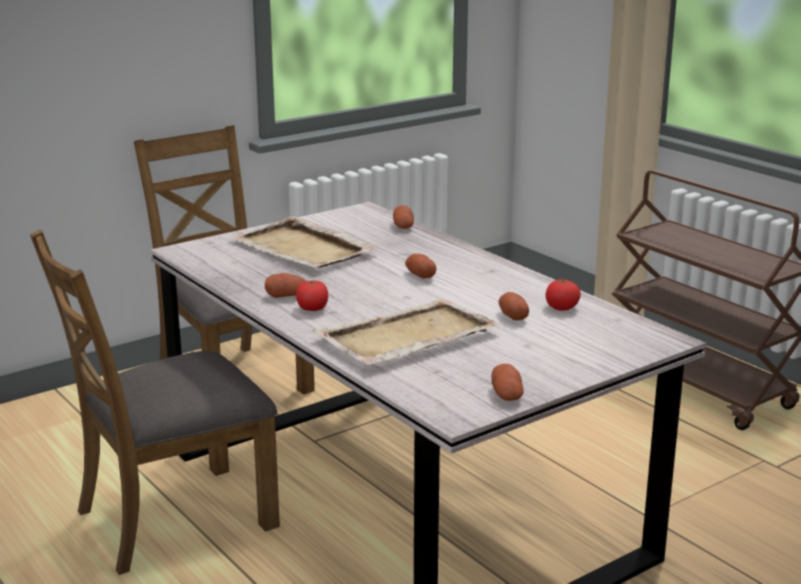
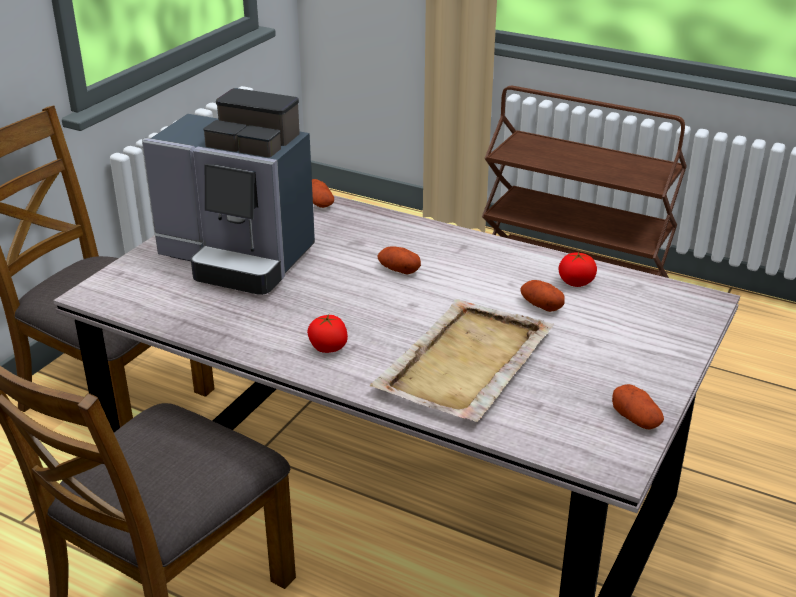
camera: 25 degrees left, 10 degrees up
beige tray [229,216,379,268] -> coffee machine [142,88,315,295]
potato [265,273,305,298] -> none

